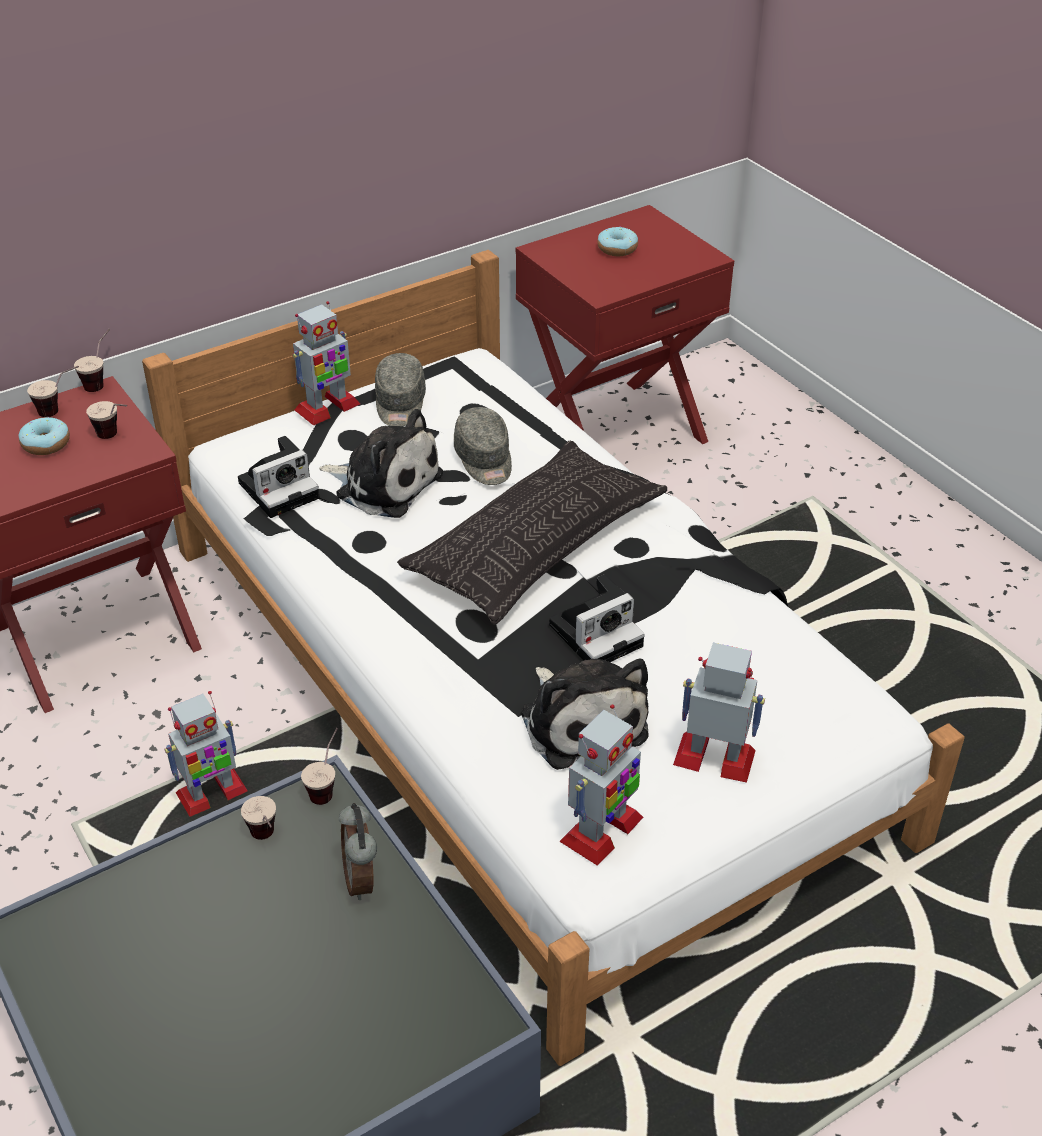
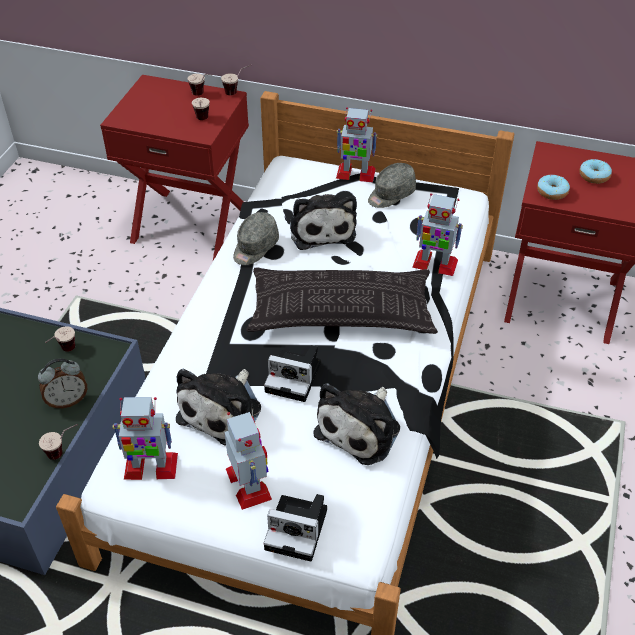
camera: 50 degrees right, 5 degrees up
donut [19,417,70,455] -> donut moved to [537,175,570,200]
toy robot [164,691,248,817] -> toy robot moved to [412,193,463,276]
camera [238,436,320,518] -> camera moved to [264,494,327,562]
cup [301,728,338,805] -> cup moved to [39,424,78,460]
alarm clock [339,803,377,900] -> alarm clock turned 150 degrees counterclockwise [38,358,87,408]
grey cap [454,407,512,485] -> grey cap moved to [233,212,279,265]
none -> plush toy [314,383,400,465]

